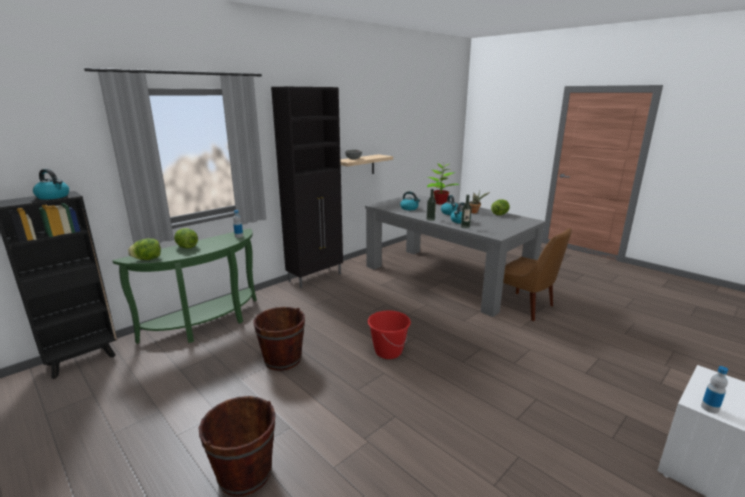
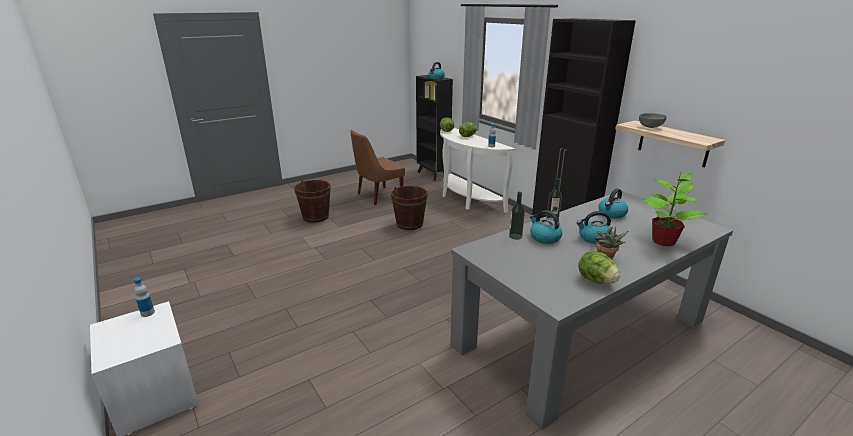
camera: 100 degrees right, 5 degrees up
green console table [112,228,257,344] -> white console table [440,128,515,213]
red bucket [368,311,411,359] -> none
brown chair [503,228,572,321] -> brown chair moved to [350,130,405,205]

